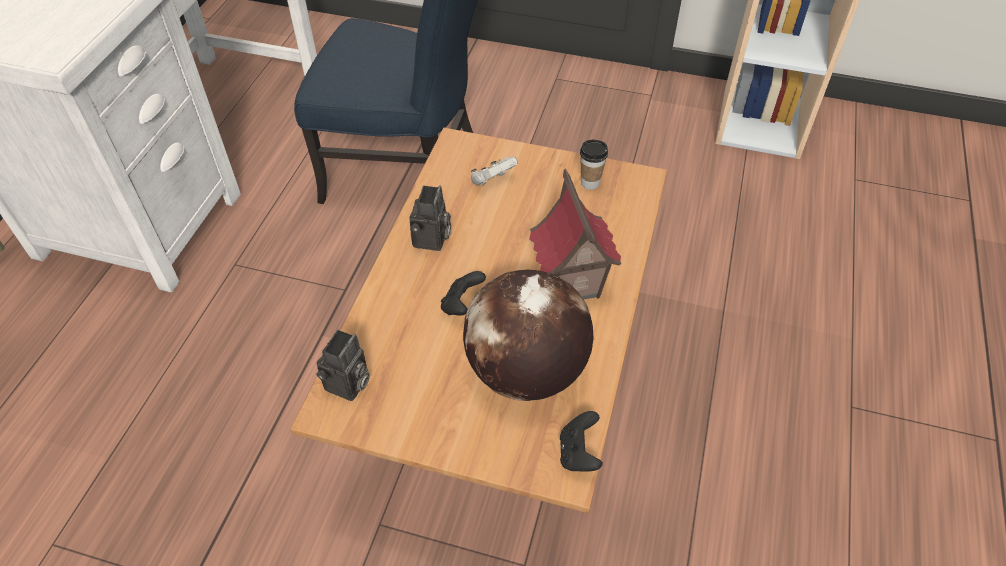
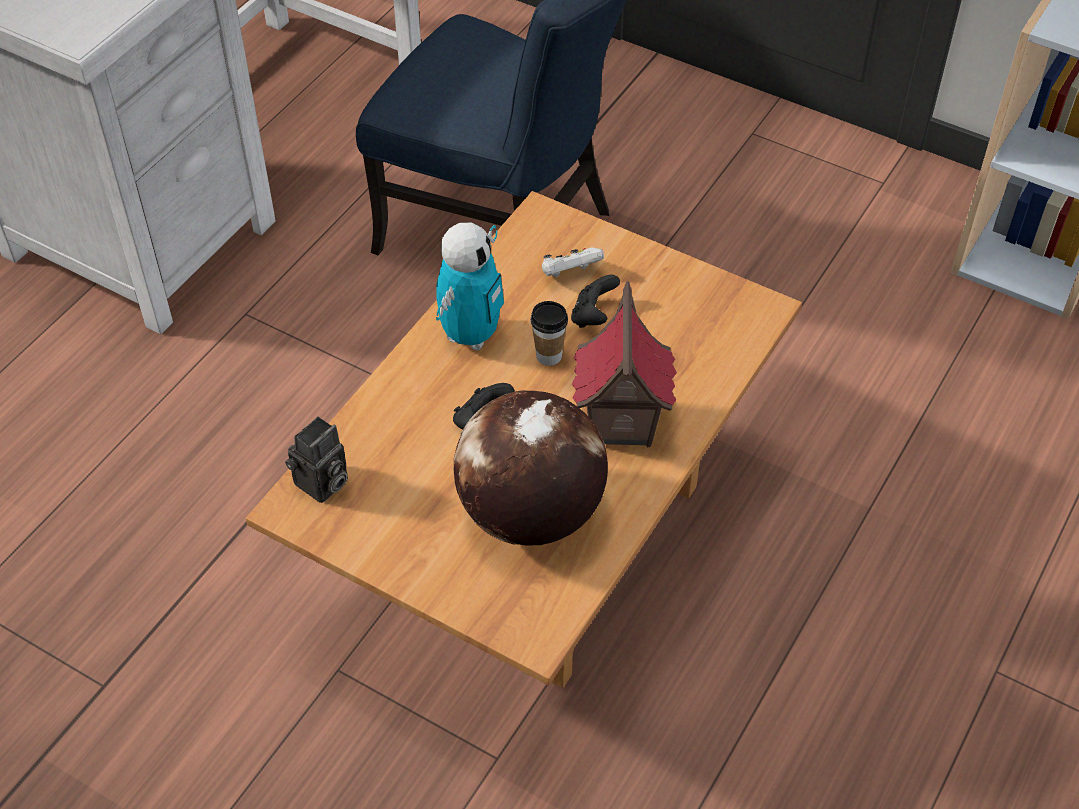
camera: 15 degrees right, 0 degrees up
camera [409,185,451,251] -> toy robot [436,223,504,351]
black game controller [560,411,603,472] -> black game controller moved to [571,275,620,328]
cup [580,140,608,190] -> cup moved to [531,301,568,366]

